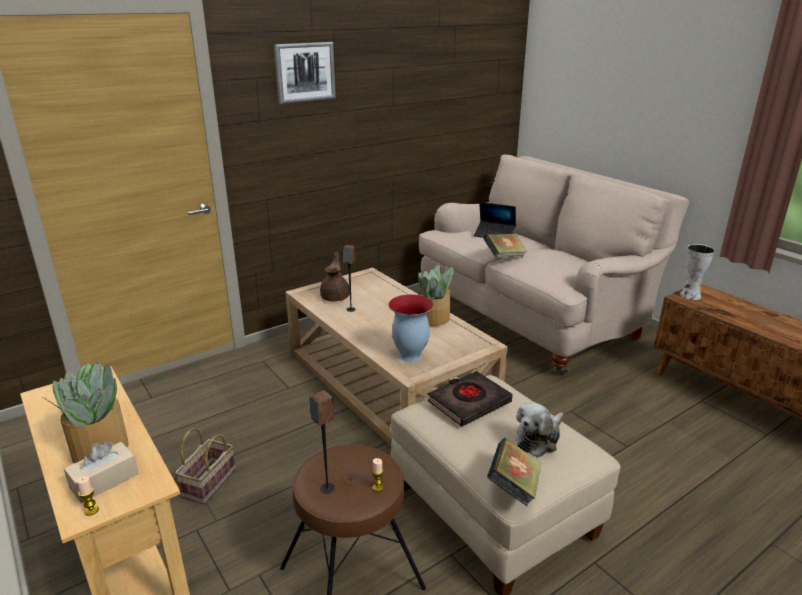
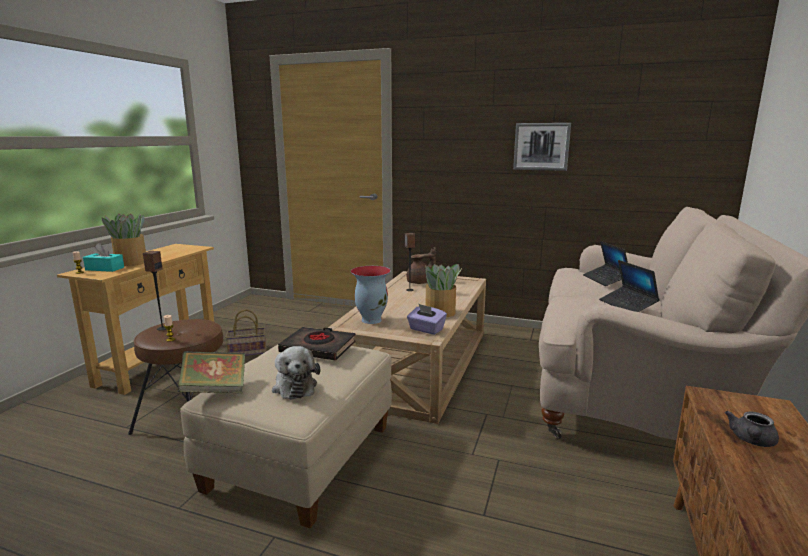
camera: 55 degrees right, 10 degrees down
beige tissue box [64,441,139,503] -> turquoise tissue box [83,243,124,272]
picture [274,42,336,104] -> picture moved to [513,123,571,171]
book [483,233,527,258] -> none
plush toy [516,403,564,458] -> plush toy turned 120 degrees counterclockwise [272,346,320,400]
vase [680,244,715,300] -> none
none -> purple tissue box [407,304,447,335]
none -> laptop [599,260,660,312]
none -> grey teapot [725,411,779,447]

